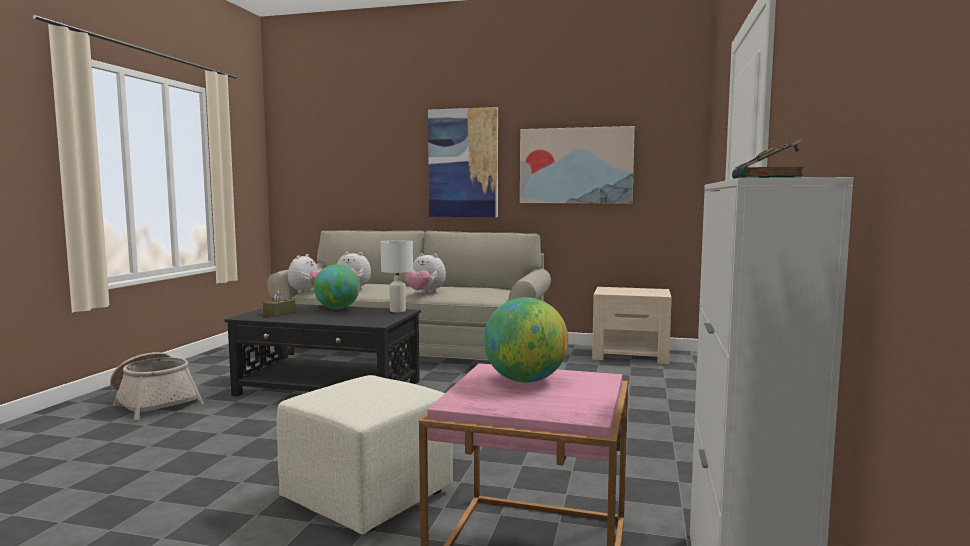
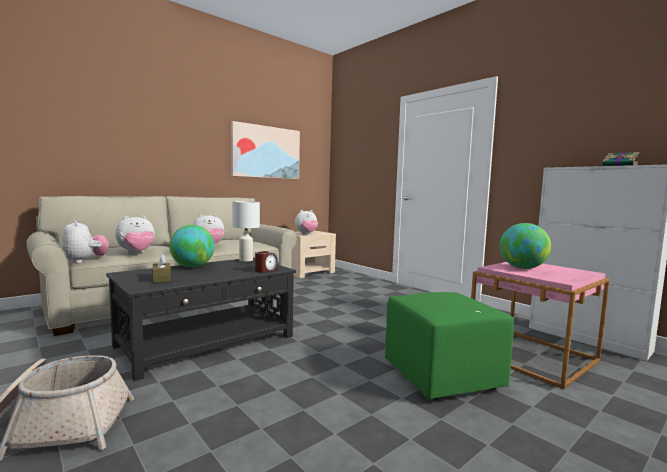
camera: 55 degrees left, 0 degrees up
beige ottoman [277,375,453,534] -> green ottoman [385,292,514,399]
picture [428,107,498,217] -> none
none -> alarm clock [255,251,278,273]
none -> plush toy [295,210,318,234]

